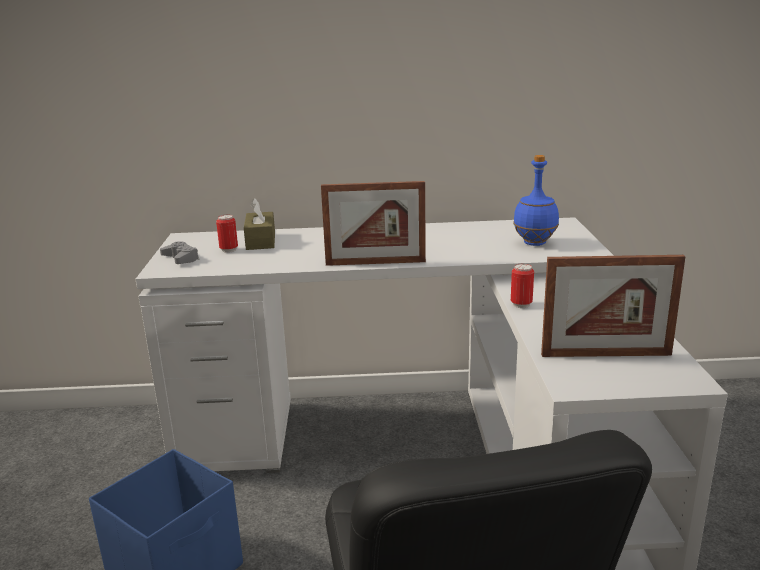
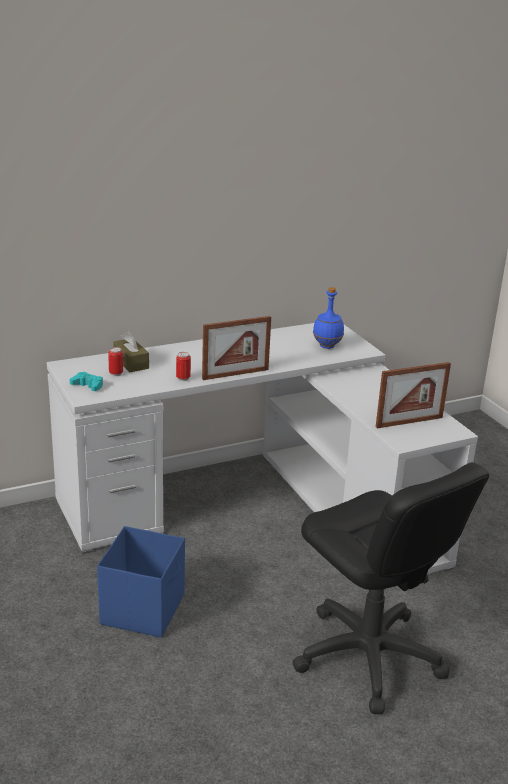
camera: 25 degrees left, 5 degrees up
grey game controller [160,241,199,264] -> turquoise game controller [70,372,103,391]
can [511,264,534,308] -> can moved to [176,352,191,381]

